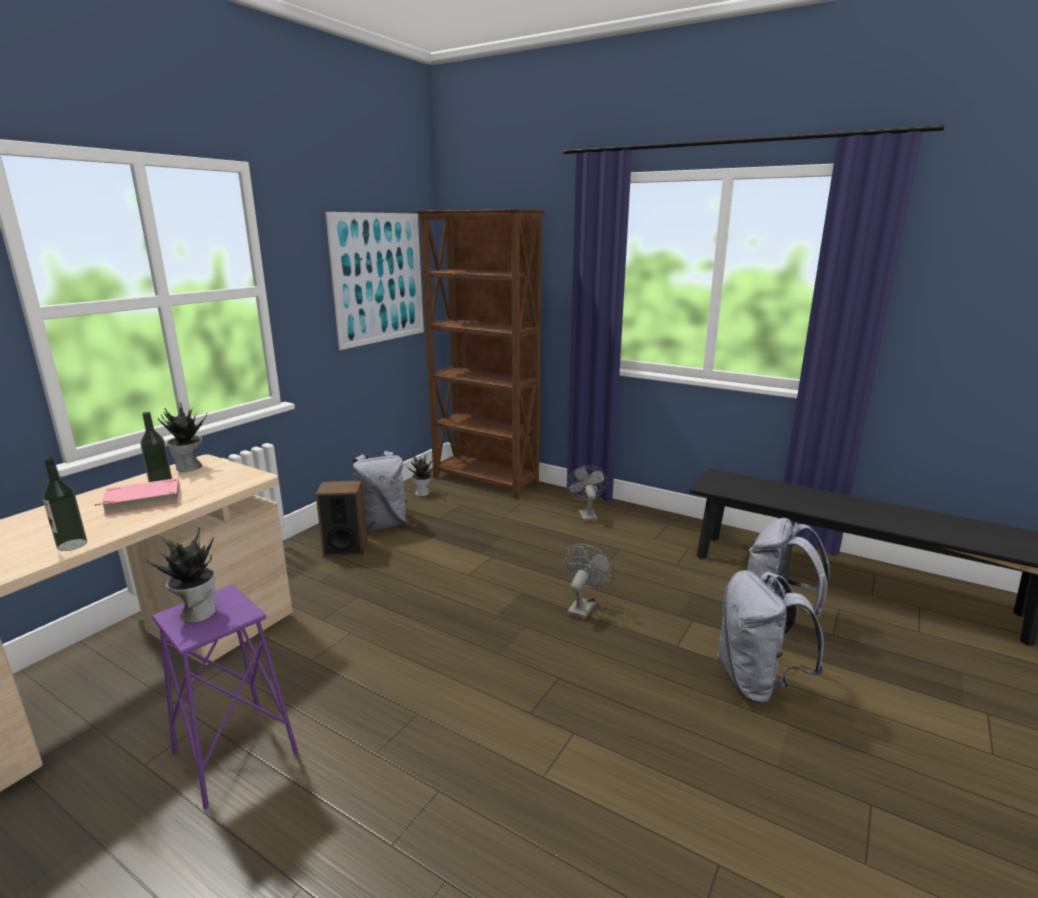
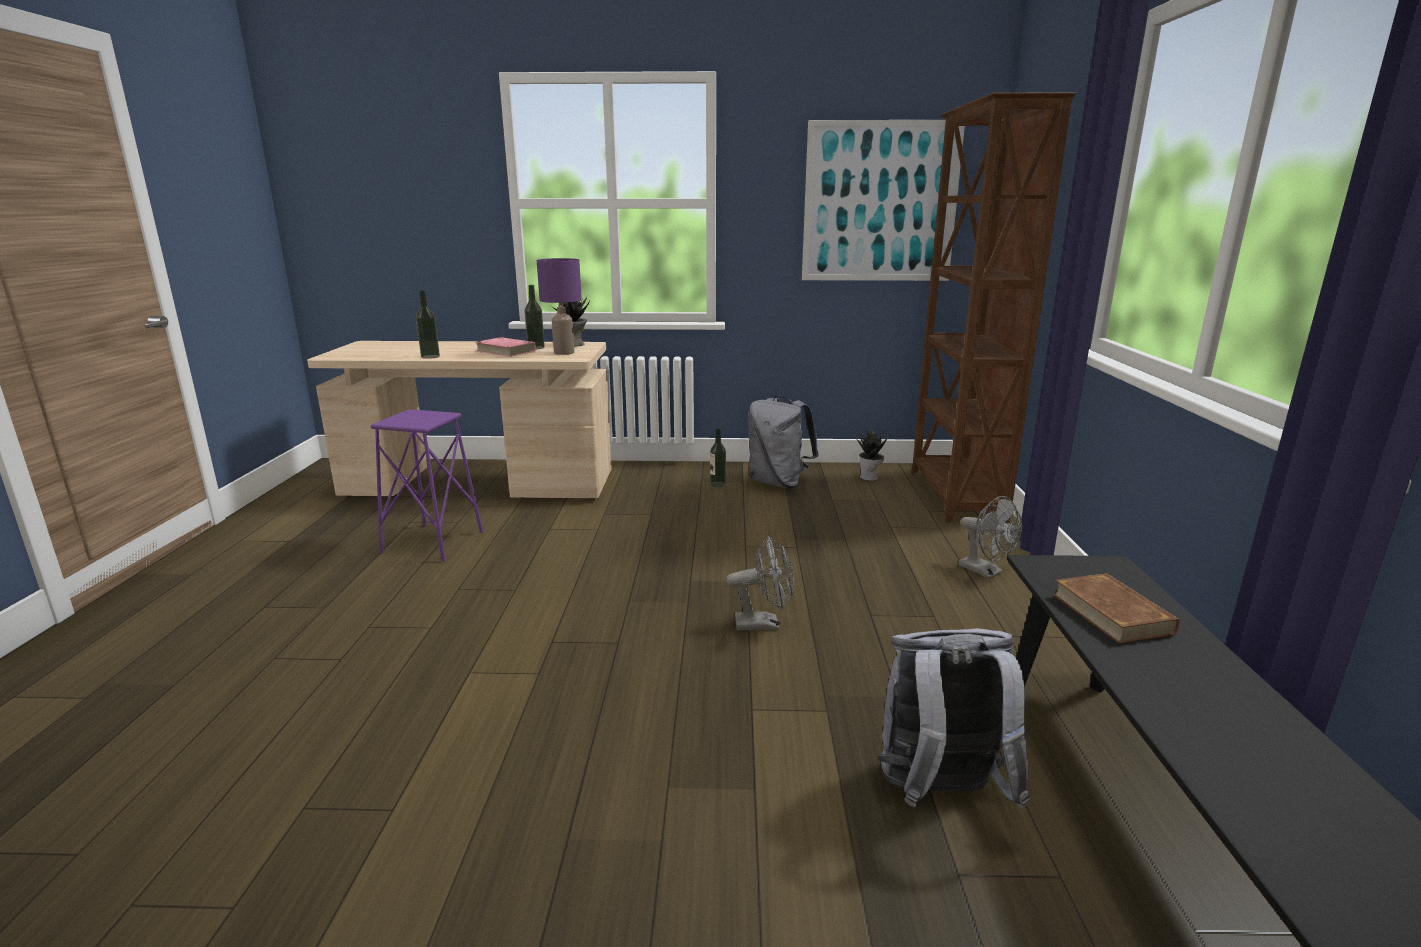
camera: 60 degrees right, 0 degrees up
potted plant [145,527,216,623] -> none
speaker [316,480,367,557] -> bottle [710,428,726,487]
grey fan [567,465,607,522] -> grey fan turned 90 degrees clockwise [958,496,1022,579]
grey backpack [717,570,824,704] -> none
none -> purple table lamp [537,258,582,355]
none -> brown book [1053,573,1179,644]

